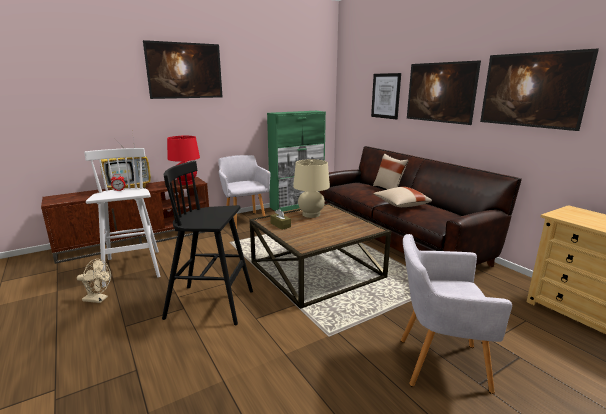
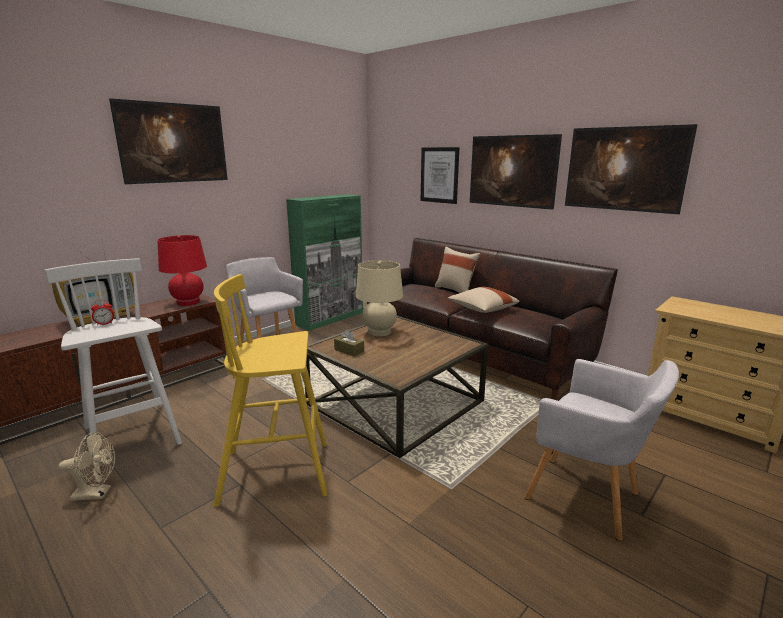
camera: 15 degrees left, 0 degrees up
black stool [162,161,253,325] -> yellow stool [214,274,327,507]
grey armchair [401,234,512,394] -> grey armchair turned 135 degrees counterclockwise [524,359,679,541]

